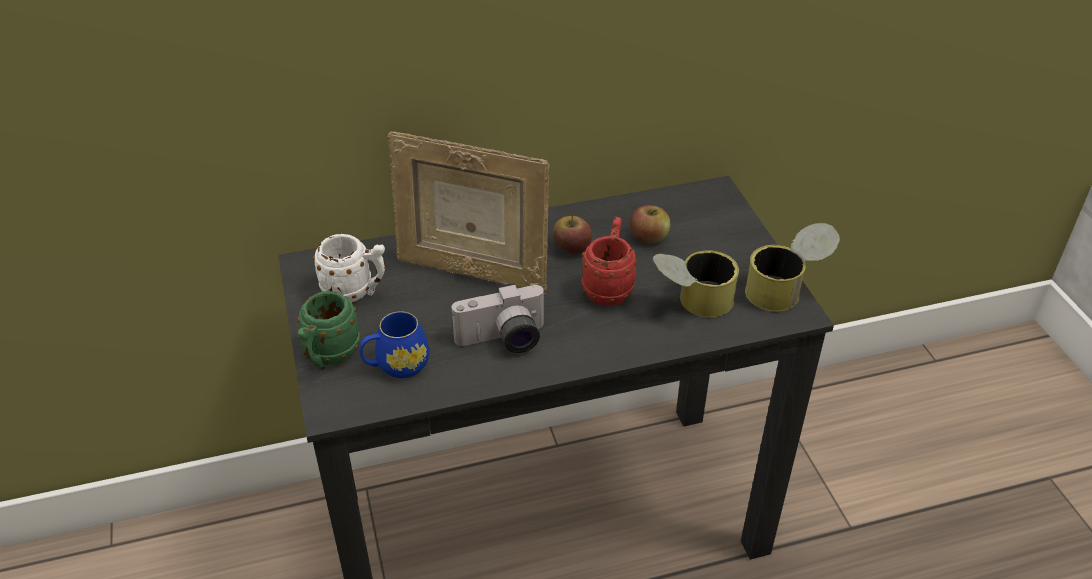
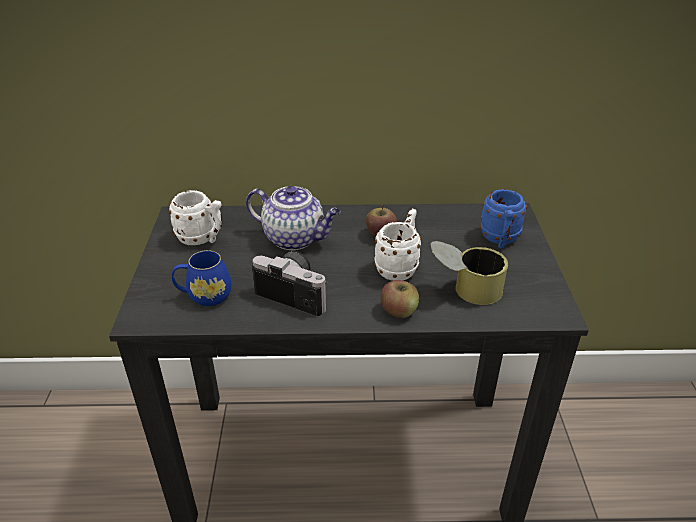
camera: 15 degrees right, 5 degrees down
green mug [297,291,360,370] -> none
picture frame [388,131,550,292] -> teapot [246,186,341,250]
camera [451,283,546,353] -> camera turned 150 degrees counterclockwise [252,251,327,316]
red mug [581,217,637,306] -> white mug [374,208,422,281]
apple [630,205,670,243] -> apple moved to [381,280,419,318]
can [745,223,840,312] -> none
none -> blue mug [480,189,527,248]

